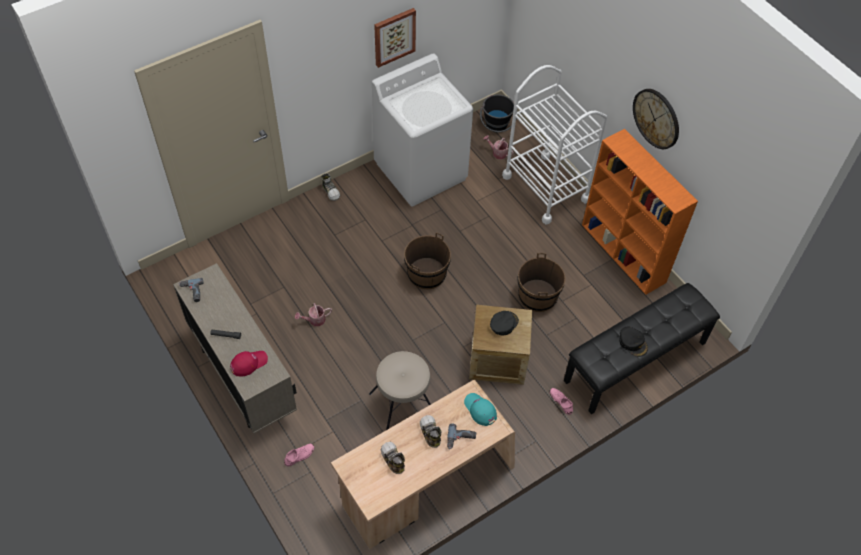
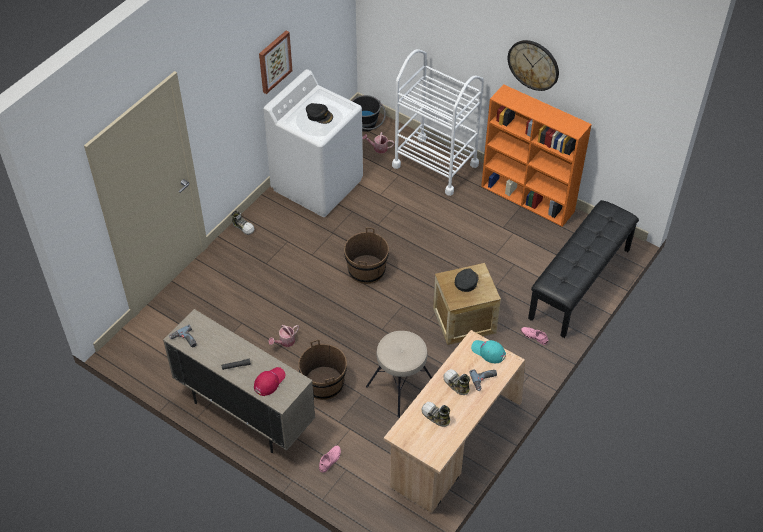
camera: 20 degrees left, 5 degrees down
brown bucket [518,253,566,312] -> brown bucket moved to [298,340,347,400]
black cap [619,326,648,357] -> black cap moved to [306,103,333,124]

